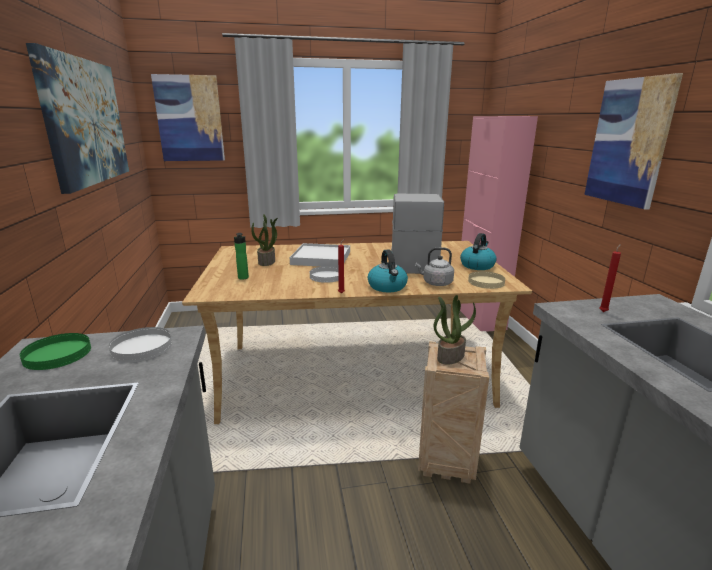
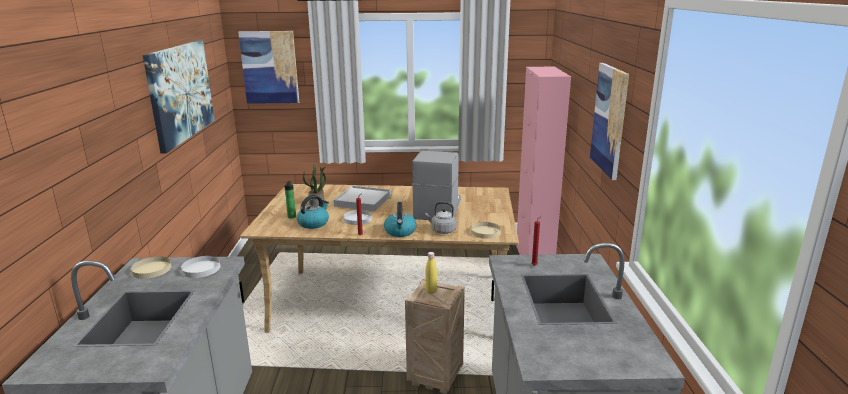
camera: 10 degrees right, 0 degrees up
green plate [20,333,91,370] -> beige plate [131,256,171,279]
potted plant [434,295,476,365] -> yellow bottle [426,252,437,294]
kettle [460,233,497,270] -> kettle moved to [297,195,329,229]

